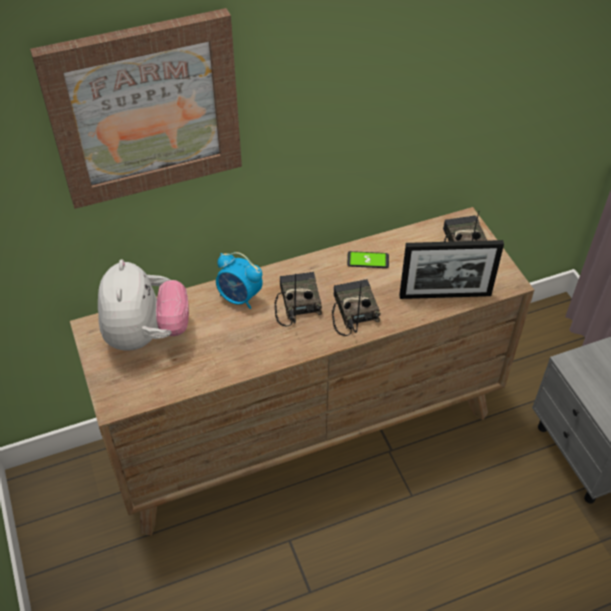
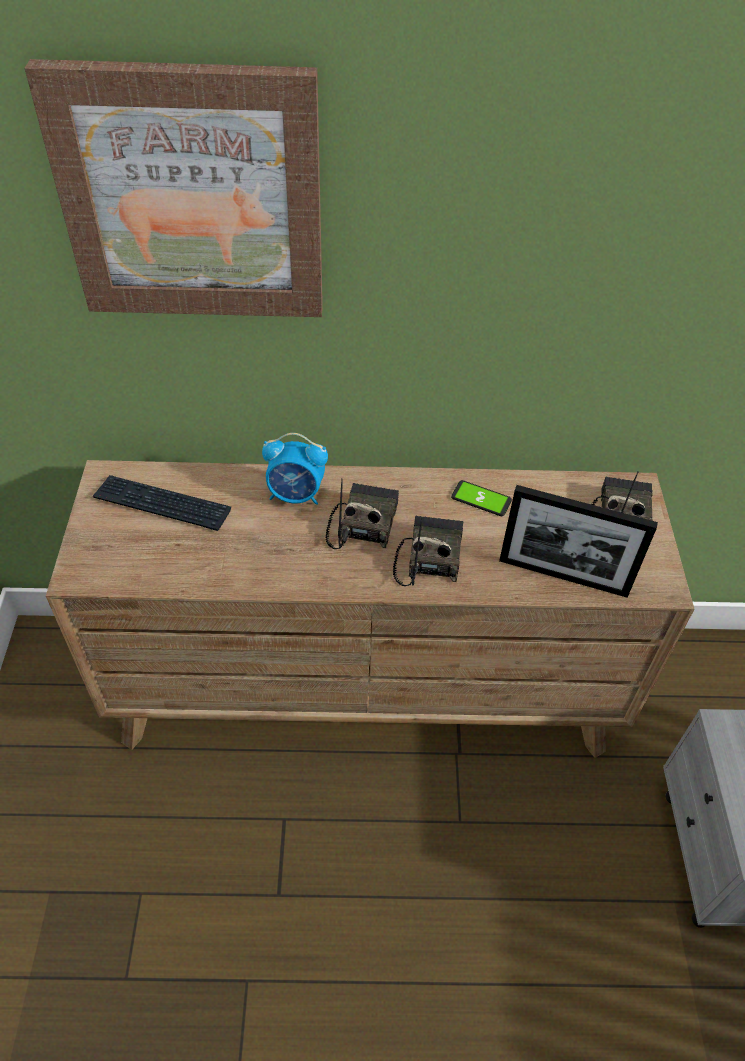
camera: 20 degrees right, 0 degrees up
plush toy [98,260,189,351] -> keyboard [93,475,231,531]
alarm clock [216,252,263,309] -> alarm clock turned 45 degrees counterclockwise [262,433,328,505]

